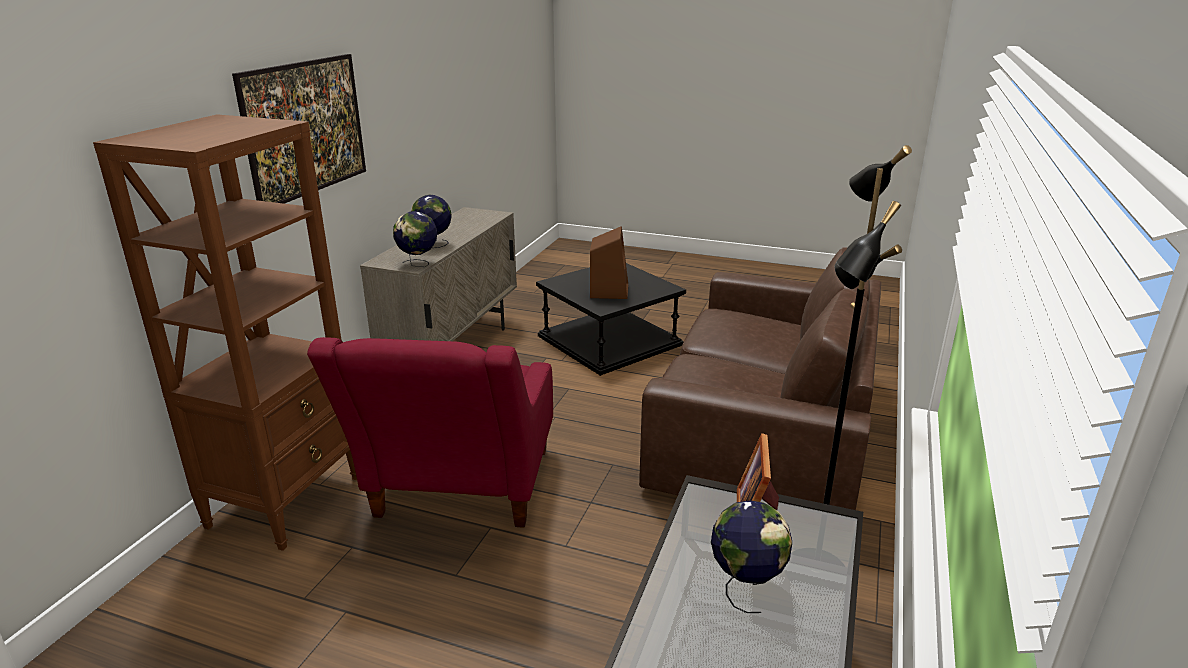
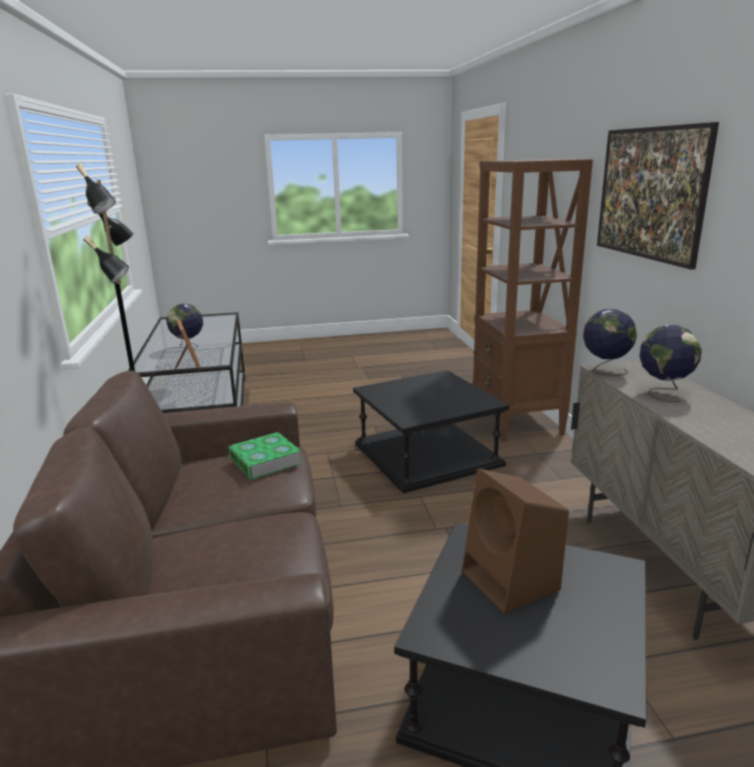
camera: 150 degrees right, 5 degrees down
red armchair [307,337,553,528] -> black side table [353,370,509,493]
none -> book [229,432,302,480]

